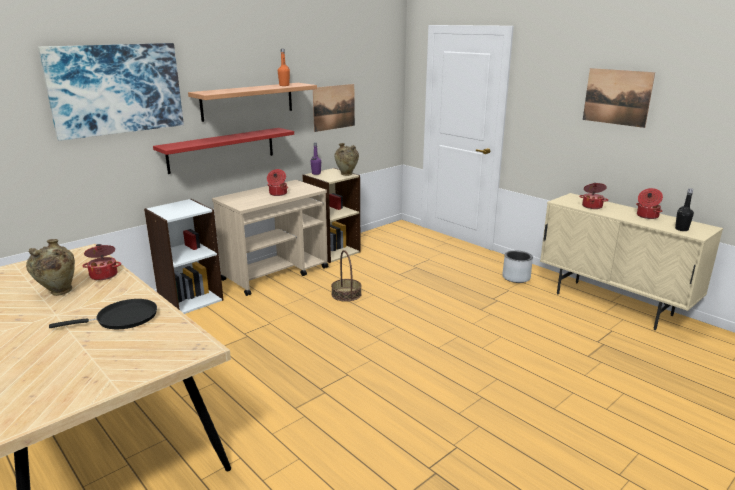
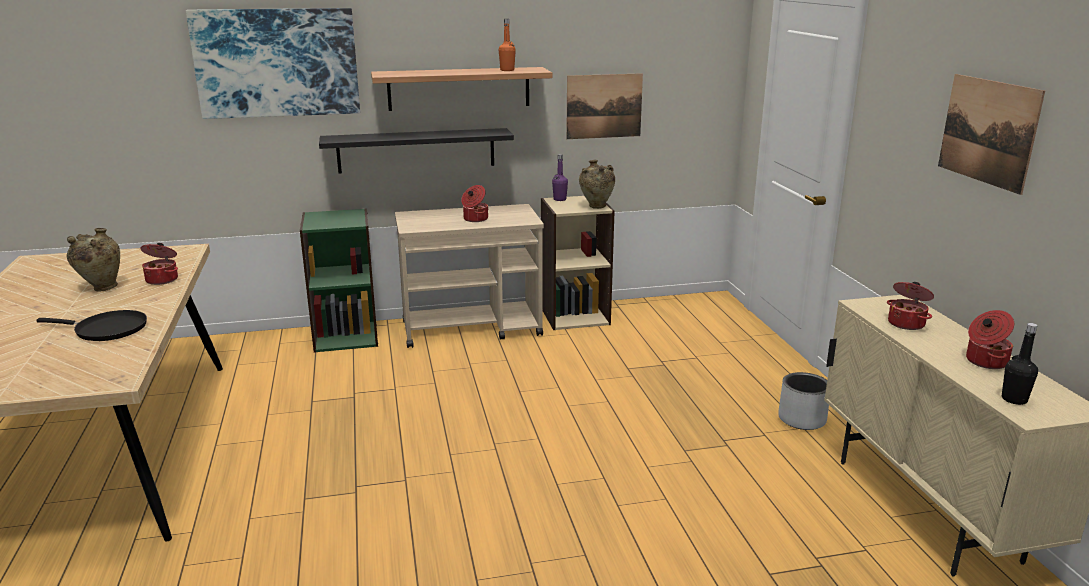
camera: 30 degrees right, 0 degrees up
white bookcase [144,199,224,314] -> green bookcase [300,208,378,353]
red shelf [153,128,294,174] -> black shelf [319,128,514,173]
basket [331,250,362,302] -> none

